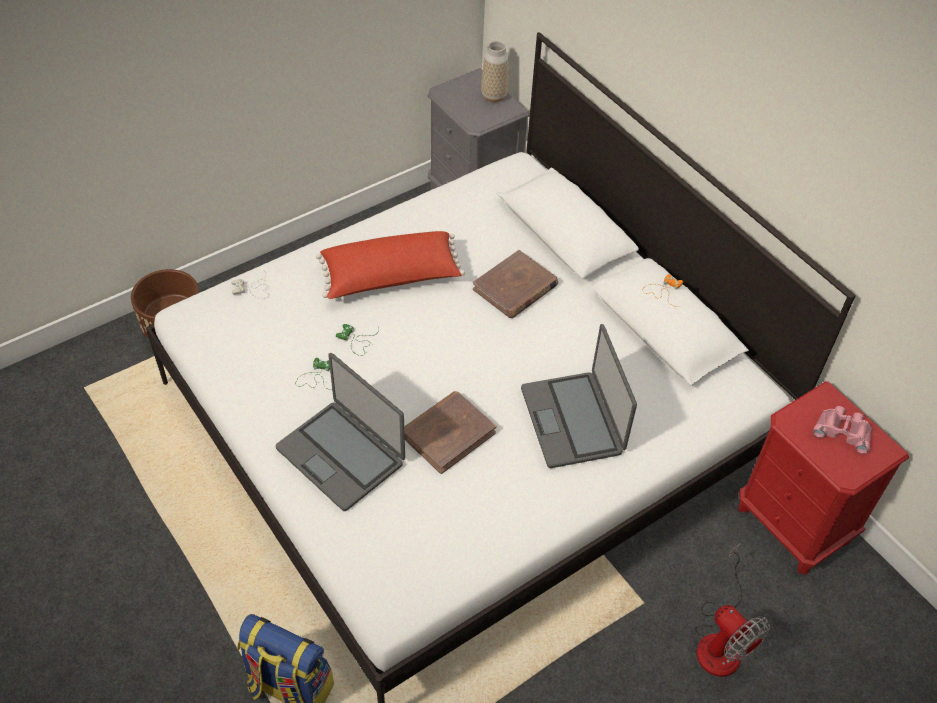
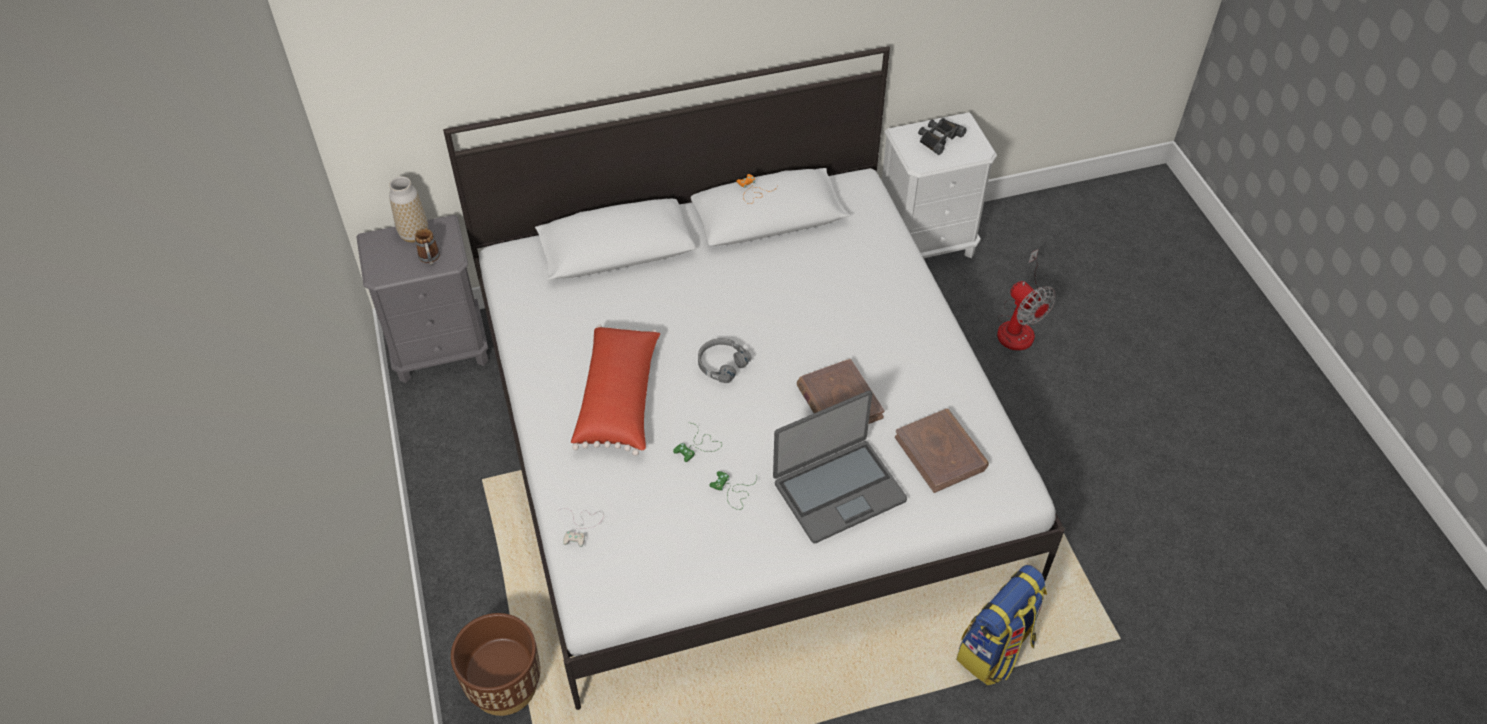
camera: 70 degrees left, 0 degrees up
brown book [473,250,558,318] -> brown book moved to [895,409,989,493]
laptop [521,324,637,468] -> none
fan [695,544,770,677] -> fan turned 75 degrees clockwise [997,249,1056,351]
red nightstand [739,381,909,575] -> white nightstand [882,112,997,258]
pink binoculars [813,406,872,454] -> black binoculars [918,118,967,155]
none -> mug [415,228,440,265]
none -> grey headphones [698,338,752,383]

